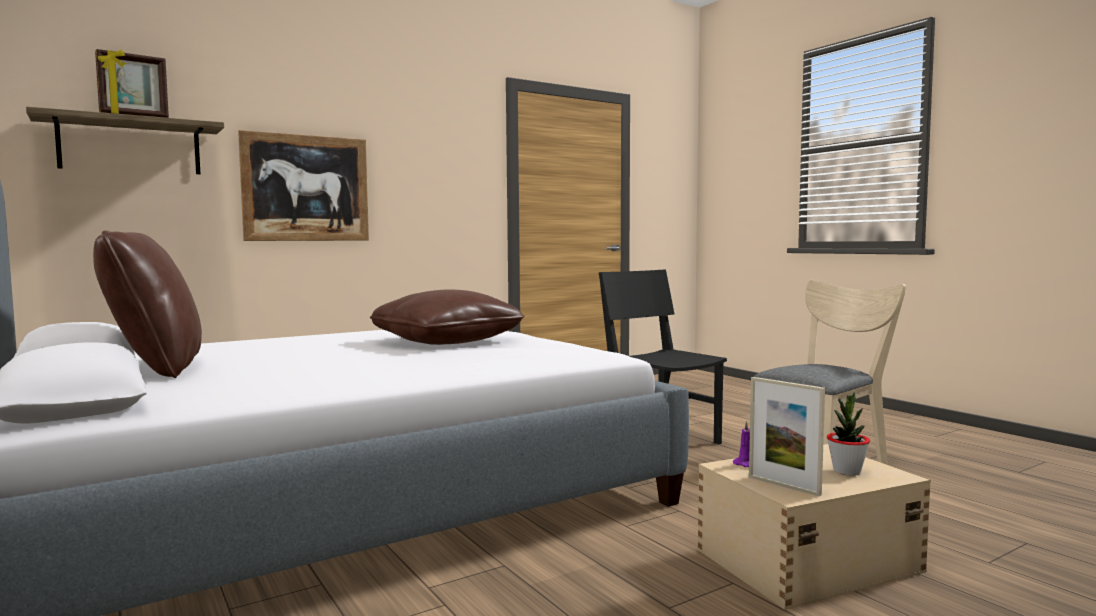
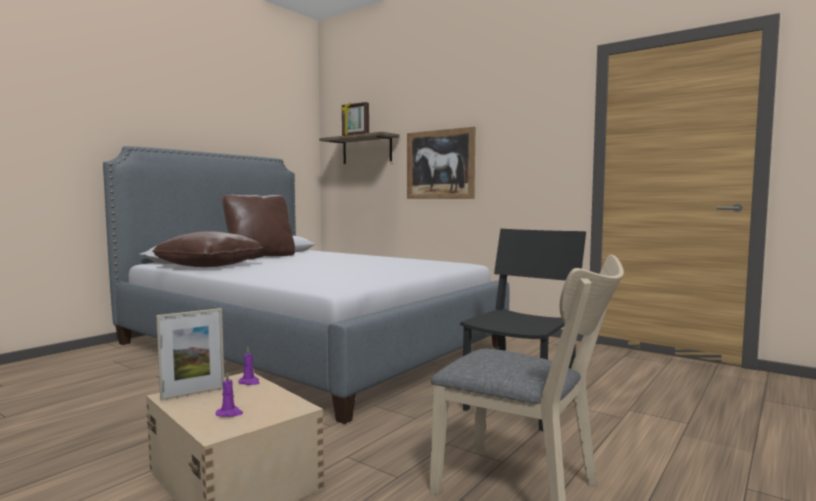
camera: 70 degrees right, 0 degrees up
brown pillow [370,290,525,345] -> brown pillow moved to [152,231,263,267]
picture frame [749,377,825,496] -> picture frame turned 150 degrees counterclockwise [156,308,224,401]
potted plant [827,392,870,476] -> purple candle [216,372,243,417]

